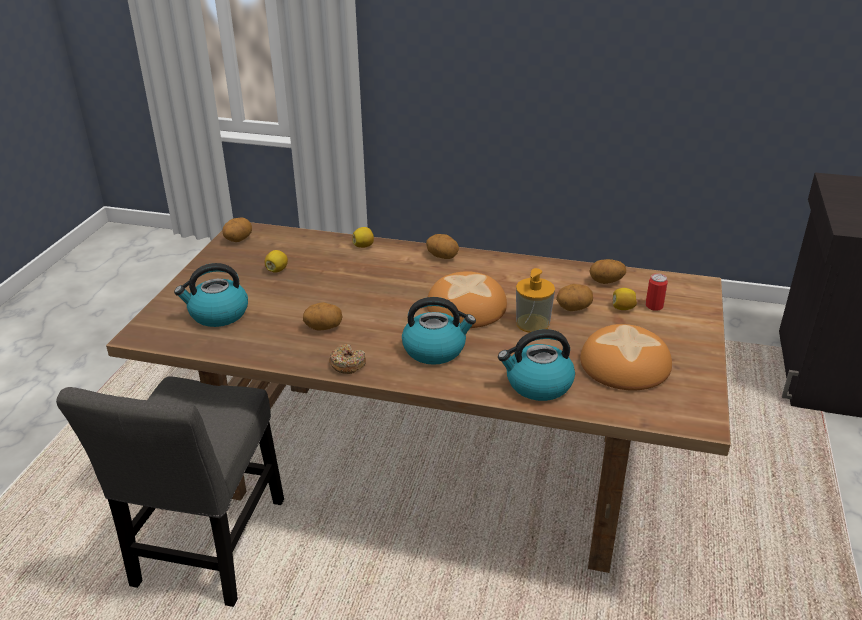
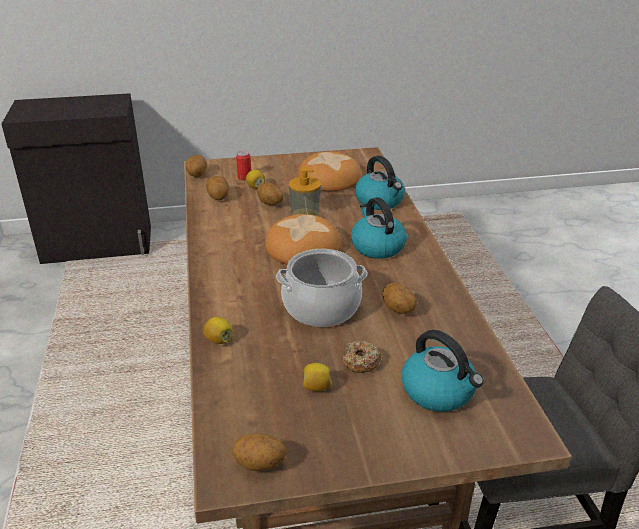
camera: 115 degrees left, 0 degrees up
donut [329,344,366,374] -> donut moved to [343,341,381,373]
potato [426,234,459,259] -> potato moved to [185,155,207,177]
none -> cooking pot [276,249,367,327]

